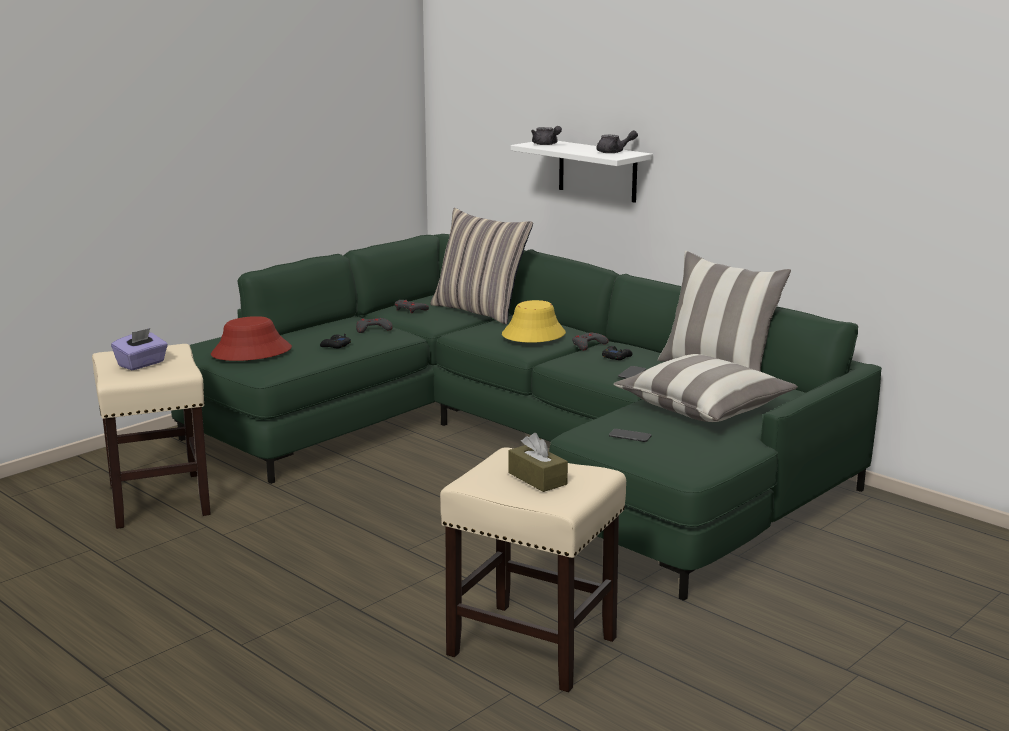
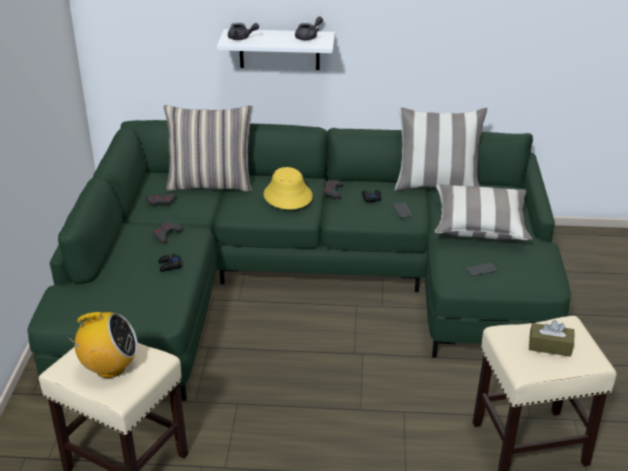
camera: 40 degrees left, 15 degrees up
purple tissue box [111,328,168,370] -> radio [66,312,138,378]
red hat [211,316,292,361] -> none

